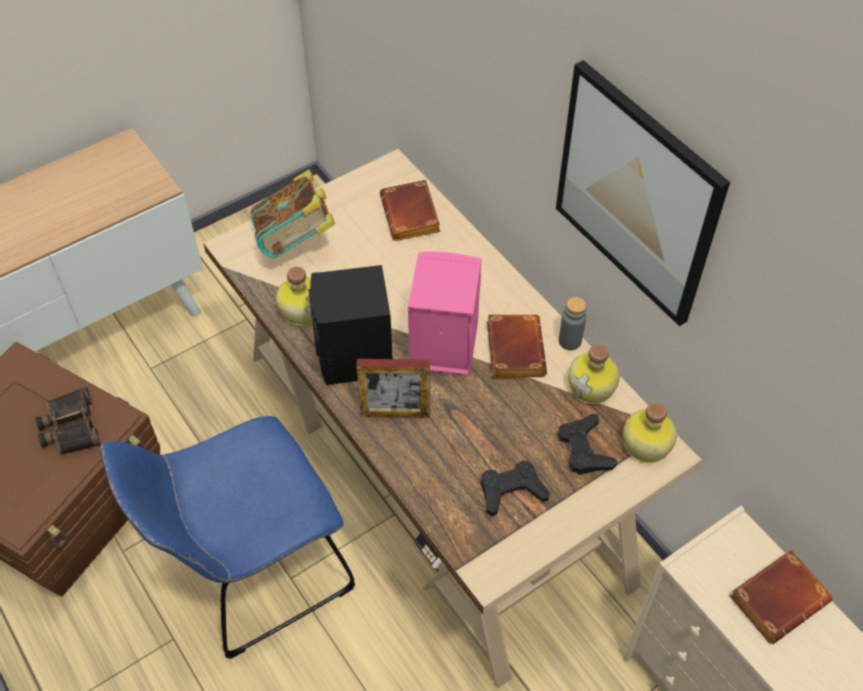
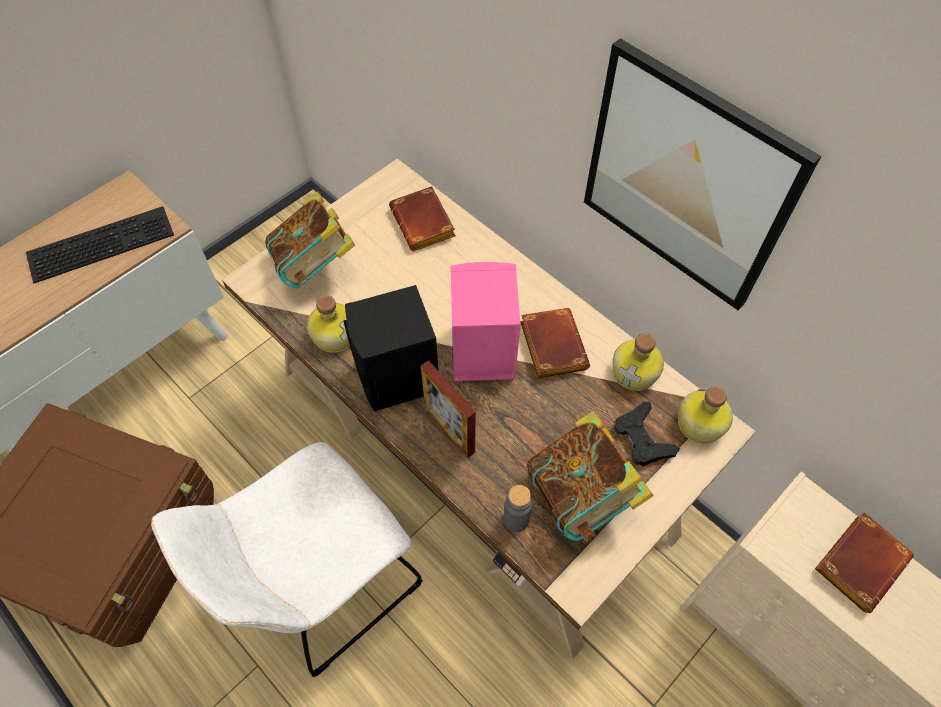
camera: 10 degrees left, 5 degrees up
binoculars [35,387,101,455] -> none
blue chair [100,416,356,659] -> white chair [151,442,423,677]
picture frame [356,359,430,418] -> picture frame turned 60 degrees clockwise [420,360,476,458]
black game controller [481,461,550,516] -> book [527,411,653,543]
grey bottle [559,297,586,350] -> grey bottle moved to [503,485,532,532]
none -> keyboard [26,206,174,283]

